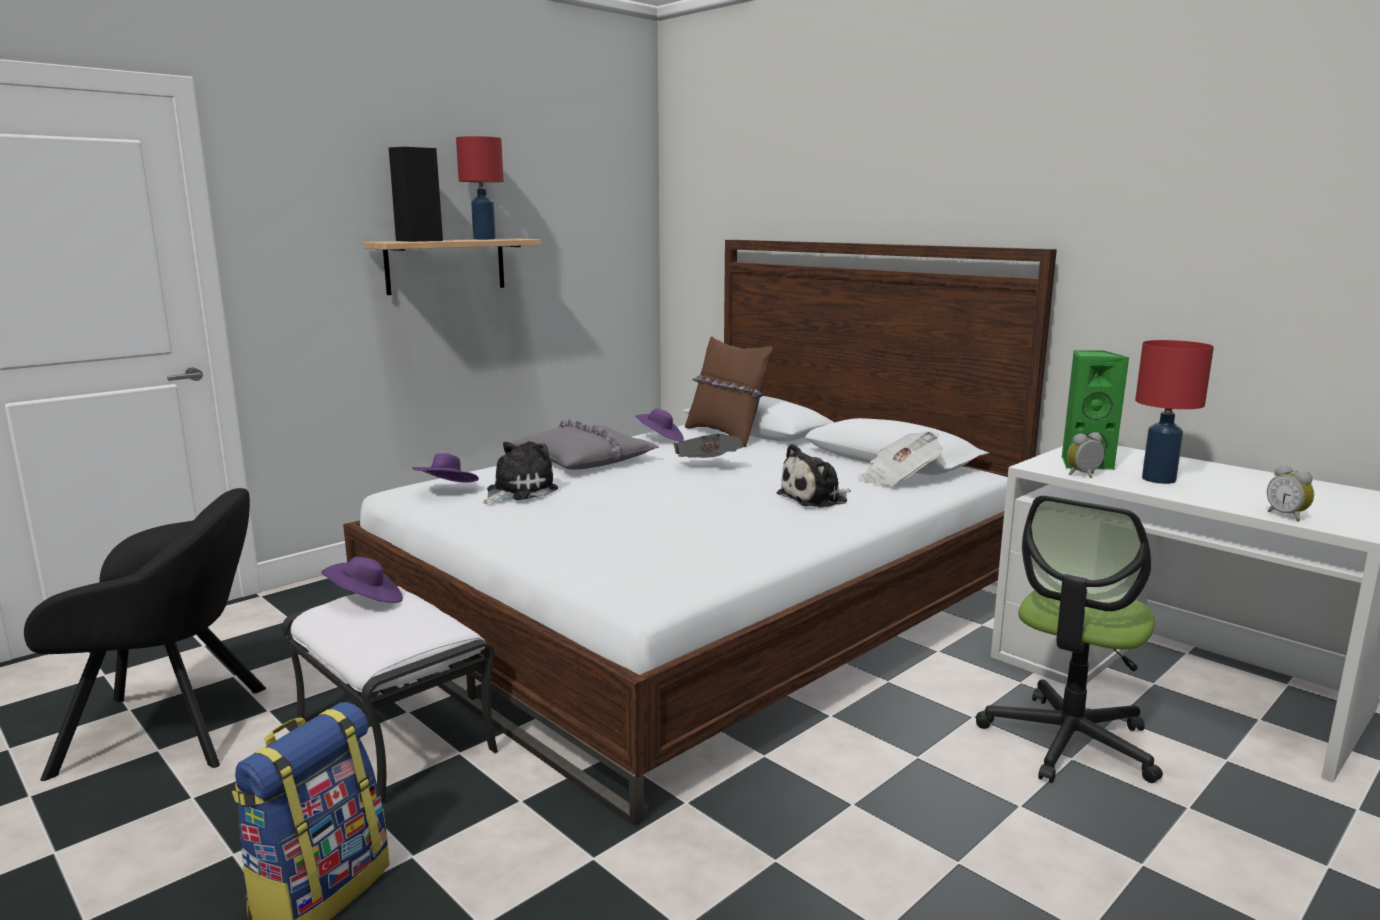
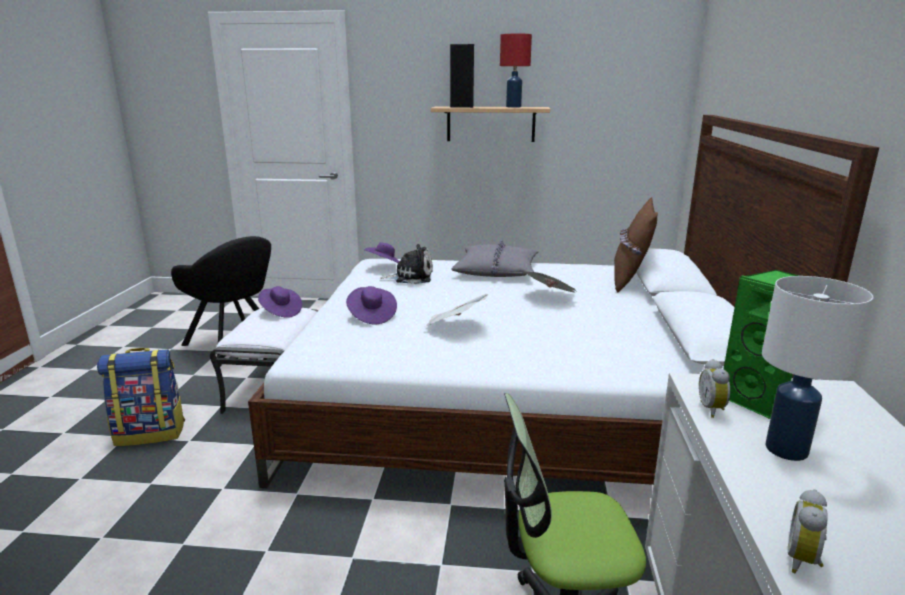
camera: 50 degrees right, 5 degrees up
purple hat [635,409,684,442] -> purple hat moved to [346,286,397,325]
plush toy [776,444,851,508] -> none
newspaper [858,431,943,486] -> newspaper moved to [427,294,488,326]
alarm clock [1067,432,1104,478] -> alarm clock turned 120 degrees counterclockwise [699,359,730,418]
red table lamp [1135,340,1214,484] -> white table lamp [762,276,873,461]

